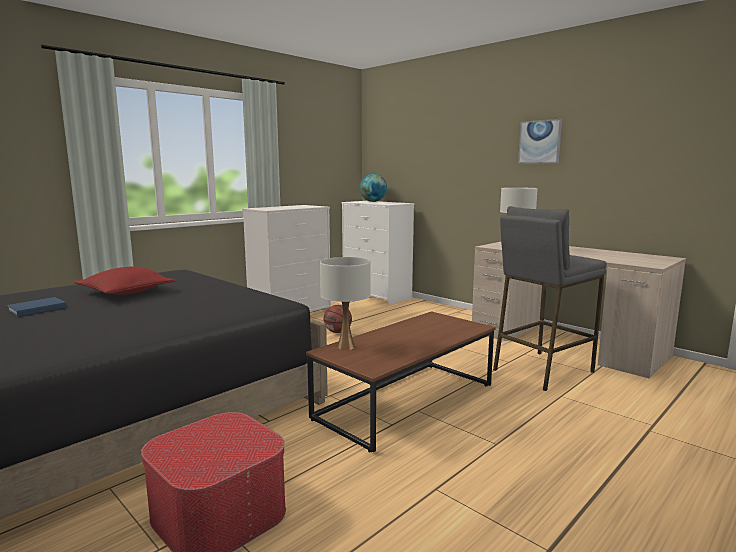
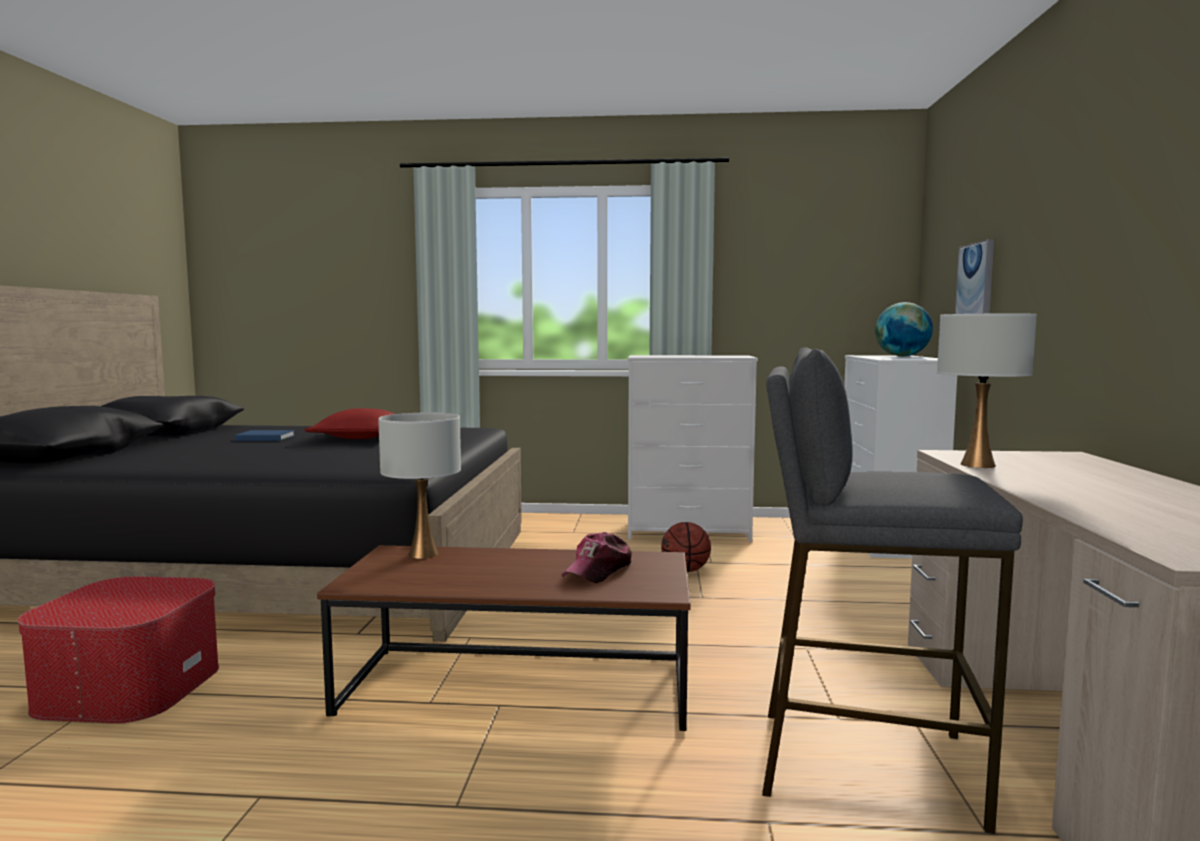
camera: 50 degrees right, 5 degrees down
picture [518,119,562,164] -> picture moved to [955,239,994,314]
none -> cap [562,532,632,583]

